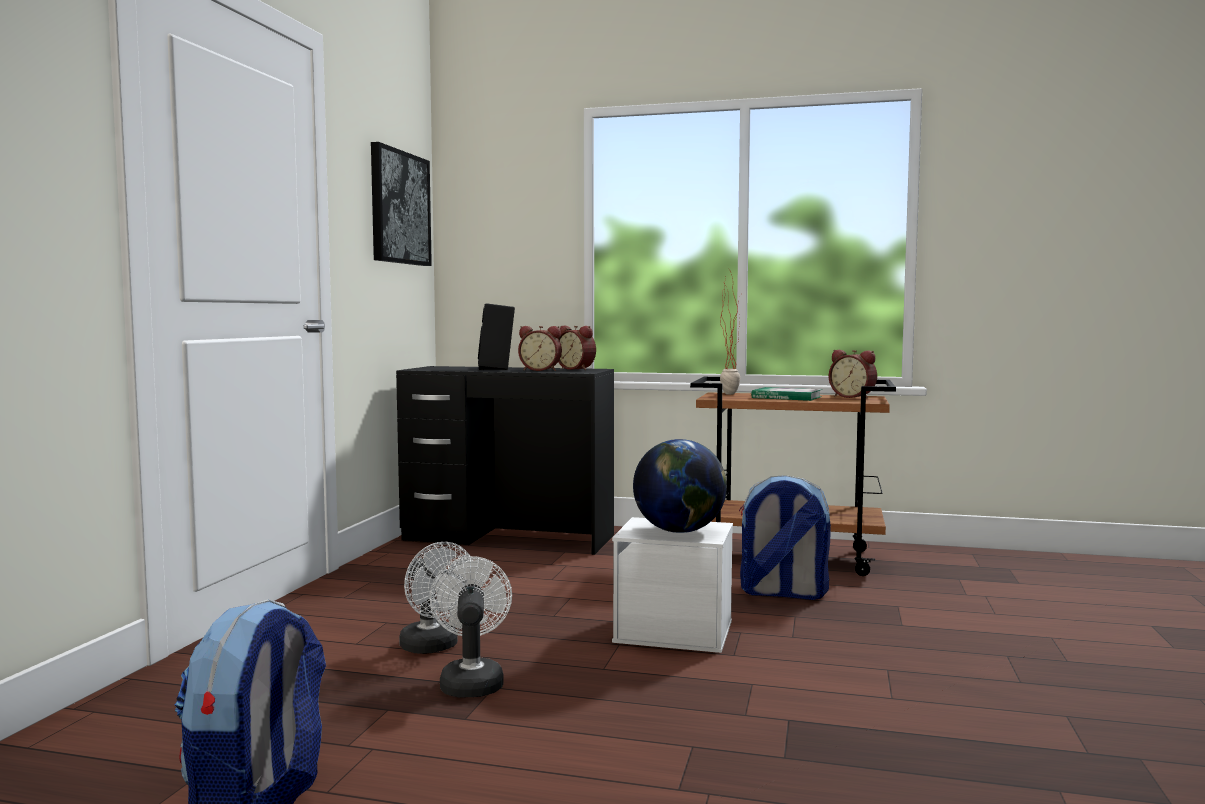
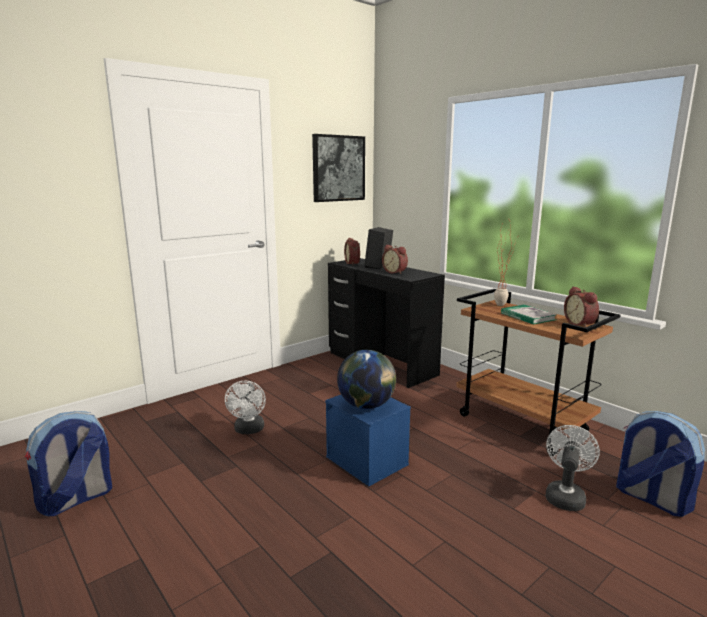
camera: 35 degrees right, 10 degrees up
white fan [430,556,512,697] -> white fan moved to [546,425,600,511]
alarm clock [558,326,596,370] -> alarm clock moved to [344,238,360,265]
white storage box [612,517,733,653] -> blue storage box [325,395,411,486]
backpack [739,475,831,600] -> backpack moved to [616,411,705,517]

